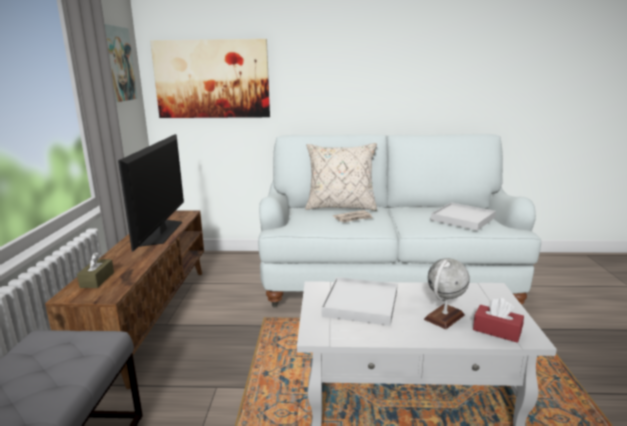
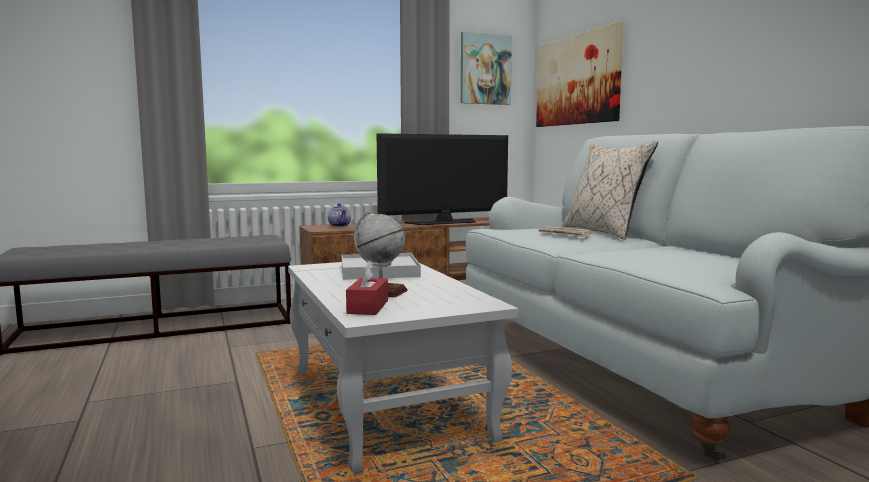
camera: 65 degrees right, 10 degrees down
brown tissue box [77,253,114,288] -> teapot [328,203,351,227]
white tray [431,202,496,231] -> none

